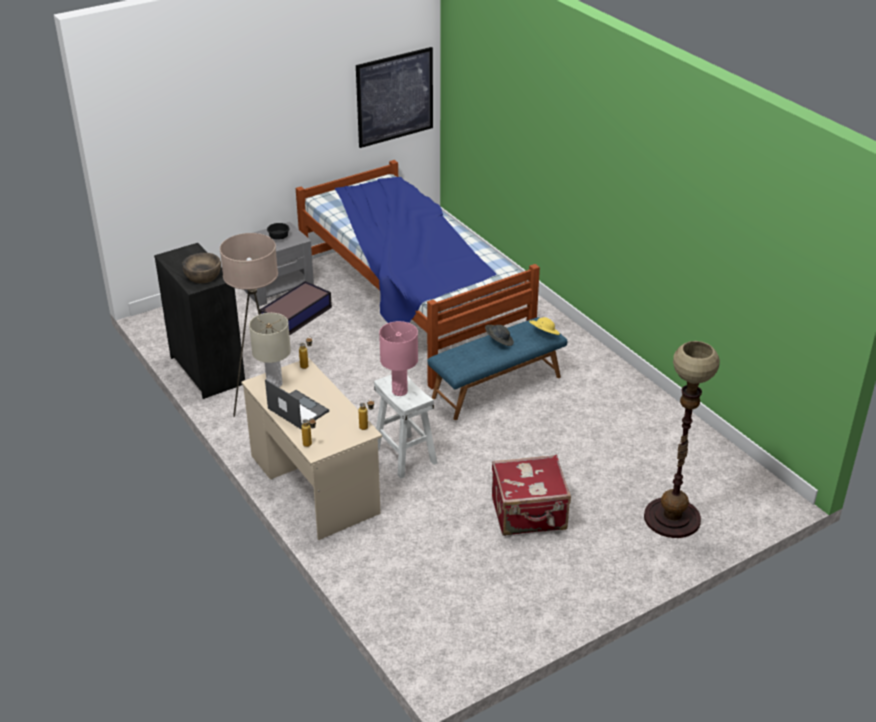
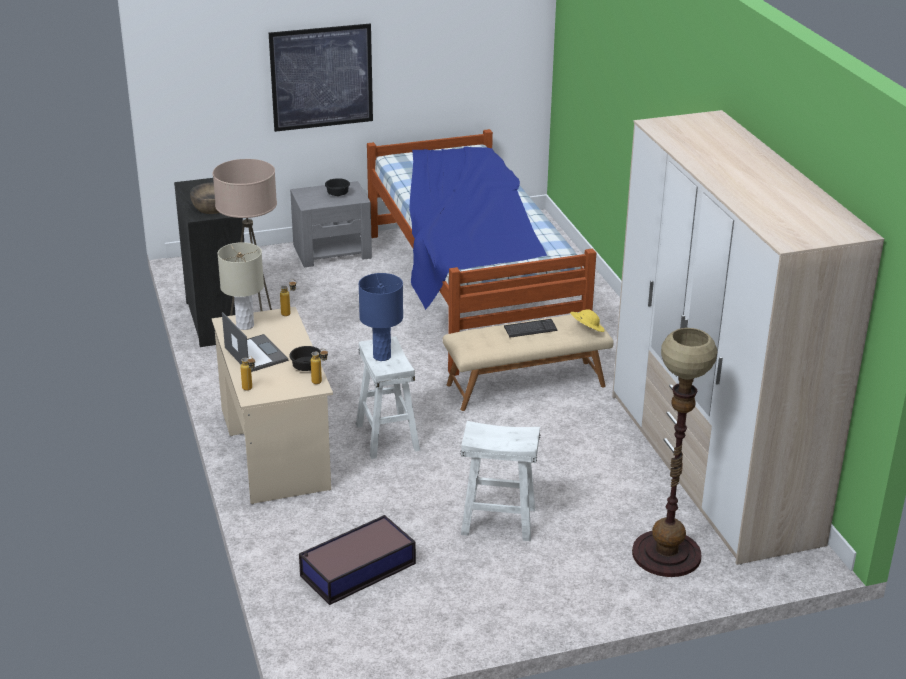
camera: 15 degrees right, 5 degrees down
storage box [260,281,332,335] -> storage box moved to [299,515,416,605]
picture [356,47,433,148] -> picture moved to [269,24,373,132]
pink table lamp [379,321,418,396] -> blue table lamp [359,273,403,361]
blue bench [428,317,567,420] -> beige bench [443,315,614,411]
grey hat [485,325,514,346] -> keyboard [504,319,557,338]
red suitcase [492,454,571,536] -> white stool [460,421,540,541]
none -> black bowl [289,346,321,371]
none -> wardrobe [612,110,884,565]

